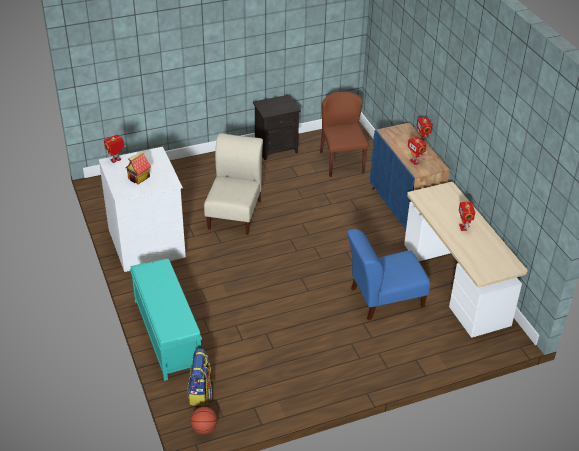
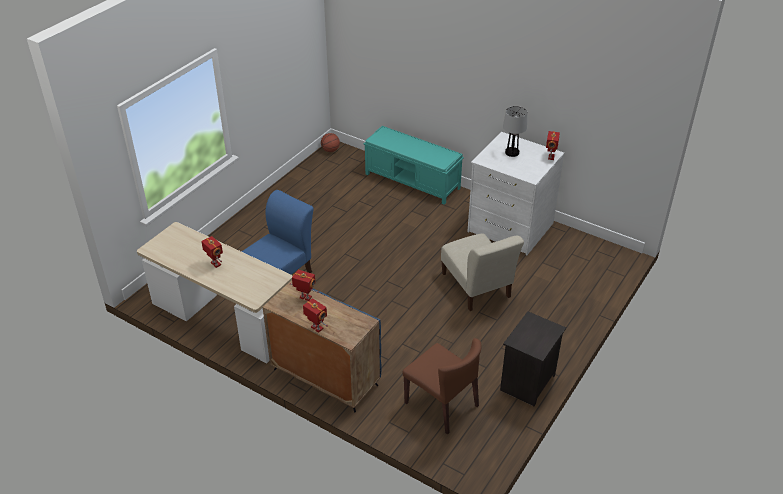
camera: 145 degrees right, 0 degrees up
toy house [125,151,151,184] -> table lamp [503,106,527,157]
backpack [187,349,214,406] -> none

